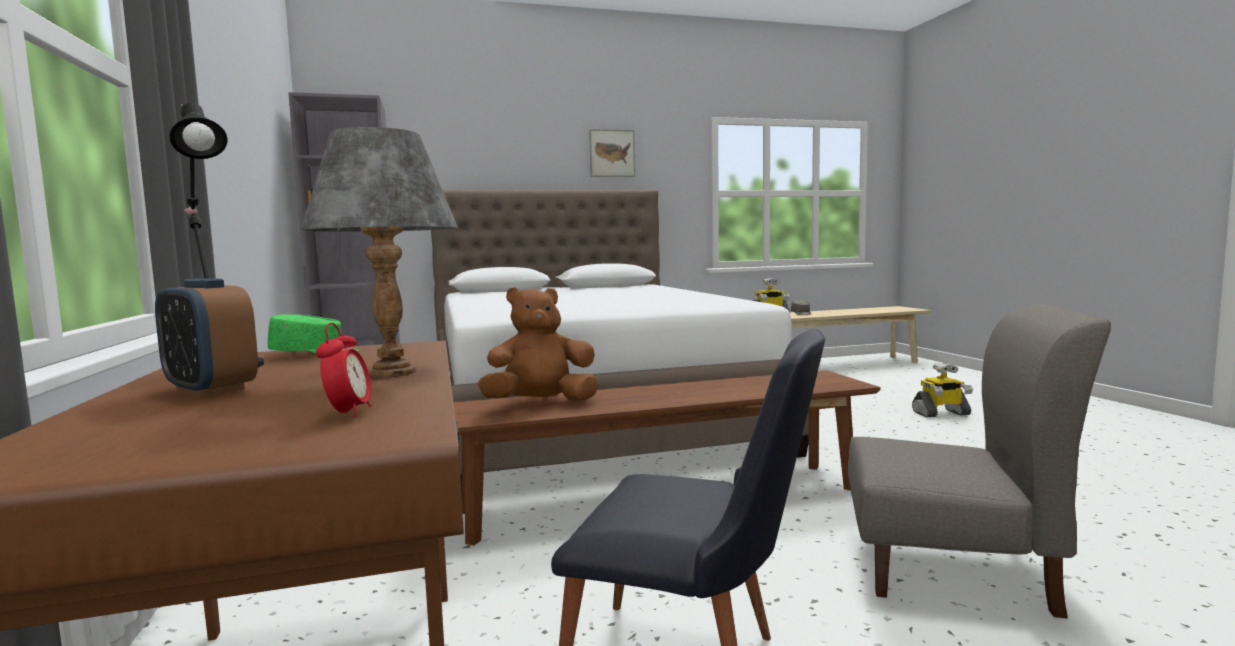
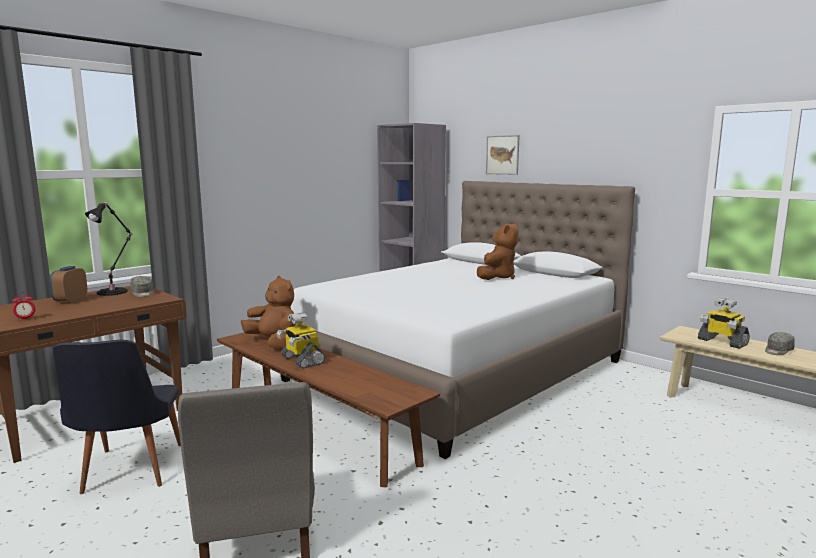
camera: 60 degrees right, 5 degrees up
green cap [268,314,359,353] -> grey cap [130,276,154,297]
grey table lamp [301,127,458,378] -> none
picture [589,129,636,177] -> picture moved to [486,135,520,175]
toy robot [912,363,973,417] -> toy robot moved to [276,312,325,368]
none -> brown plush toy [477,222,519,280]

